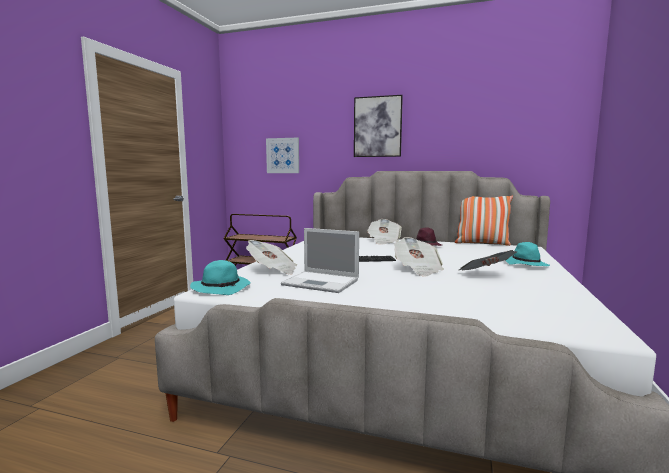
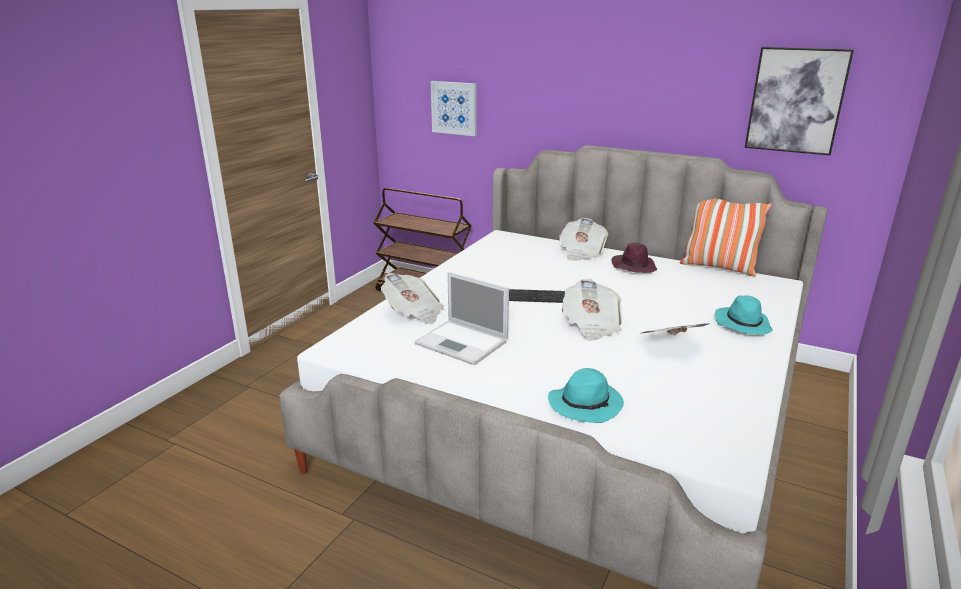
camera: 10 degrees right, 15 degrees up
turquoise hat [190,260,250,295] -> turquoise hat moved to [548,368,624,423]
picture [354,95,403,157] -> picture moved to [745,47,854,155]

